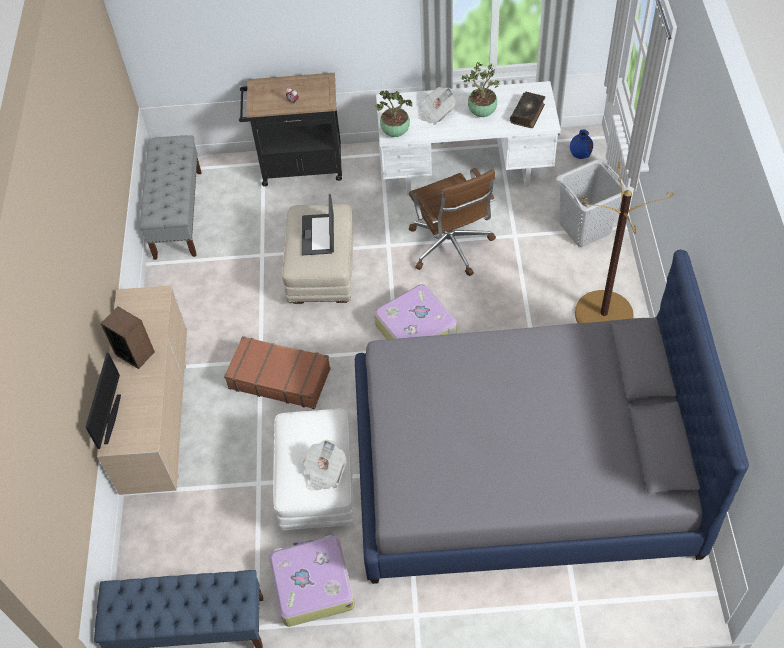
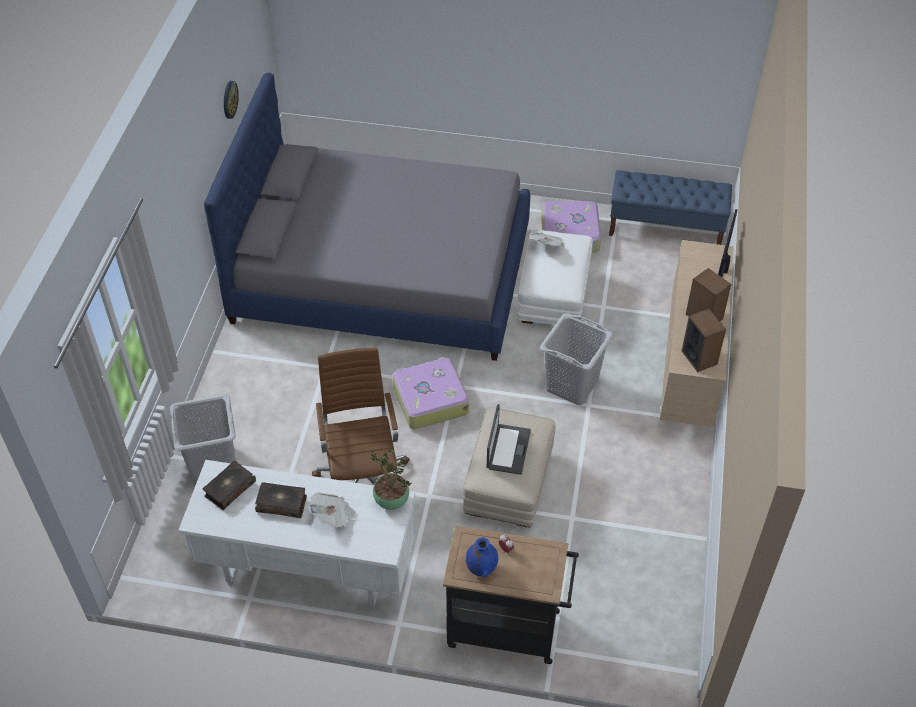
camera: 170 degrees left, 5 degrees down
grey bench [139,135,201,260] -> none
brown suitcase [224,336,331,409] -> grey laundry basket [540,314,613,405]
potted plant [462,62,499,117] -> book [255,482,307,518]
blue vase [570,130,593,159] -> blue vase moved to [466,537,498,577]
brown clothes rack [575,162,674,323] -> none
none -> wall clock [224,81,239,119]
none -> speaker [682,309,726,372]

